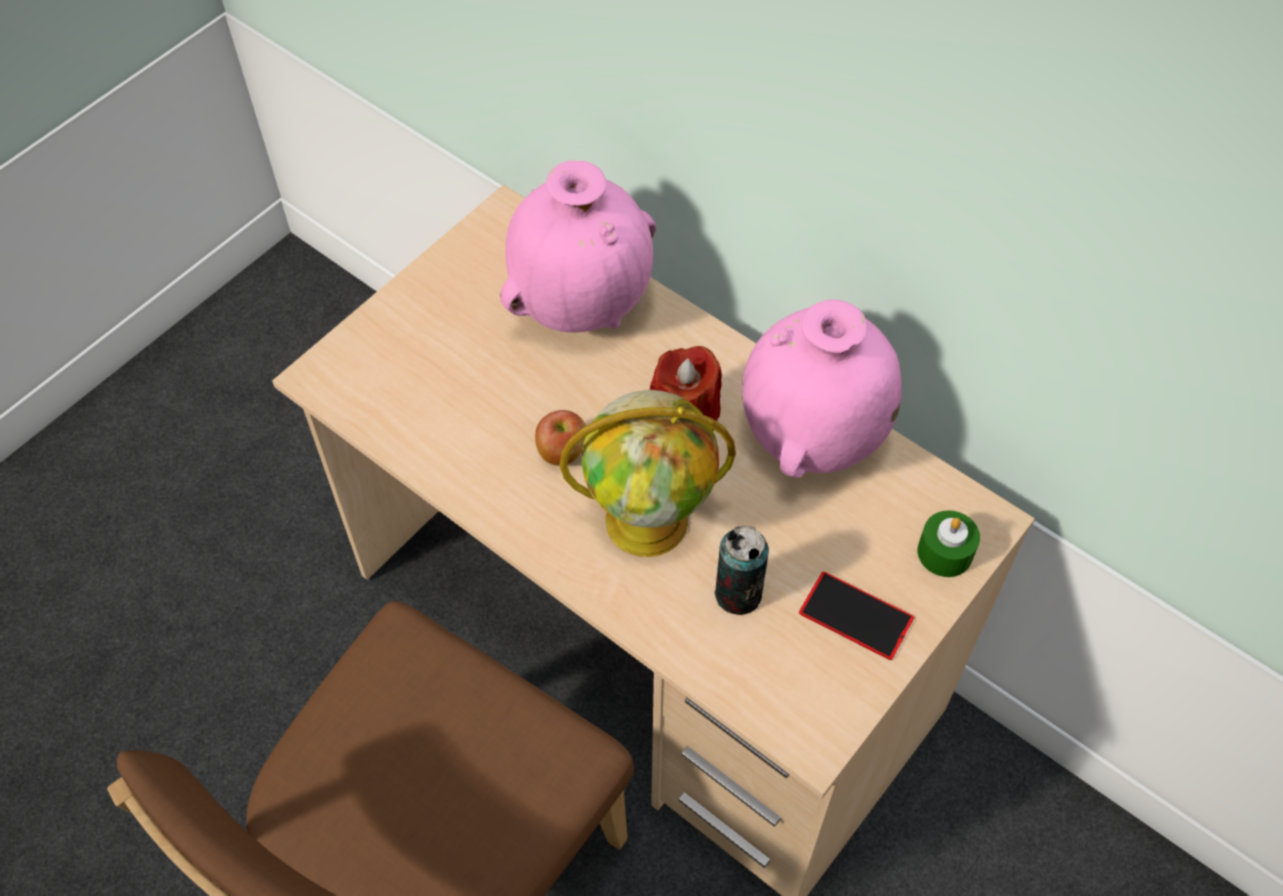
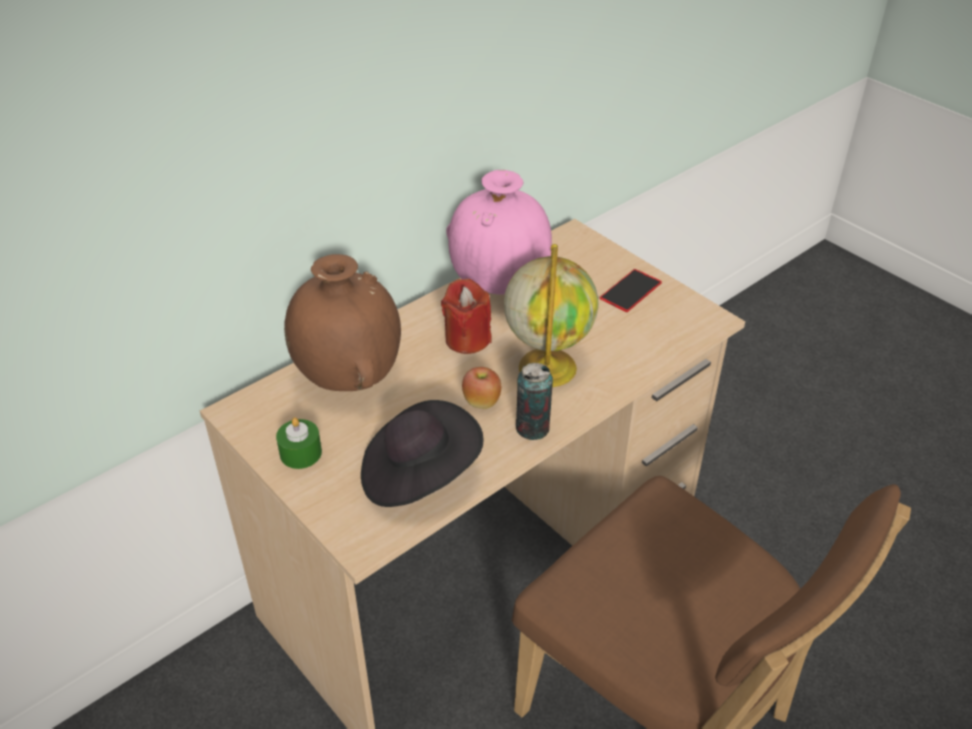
camera: 80 degrees left, 15 degrees down
pink vase [500,160,656,333] -> brown vase [284,254,401,391]
can [715,526,769,615] -> can moved to [516,363,553,440]
green candle [917,510,980,577] -> green candle moved to [276,417,322,469]
none -> black hat [361,400,484,507]

